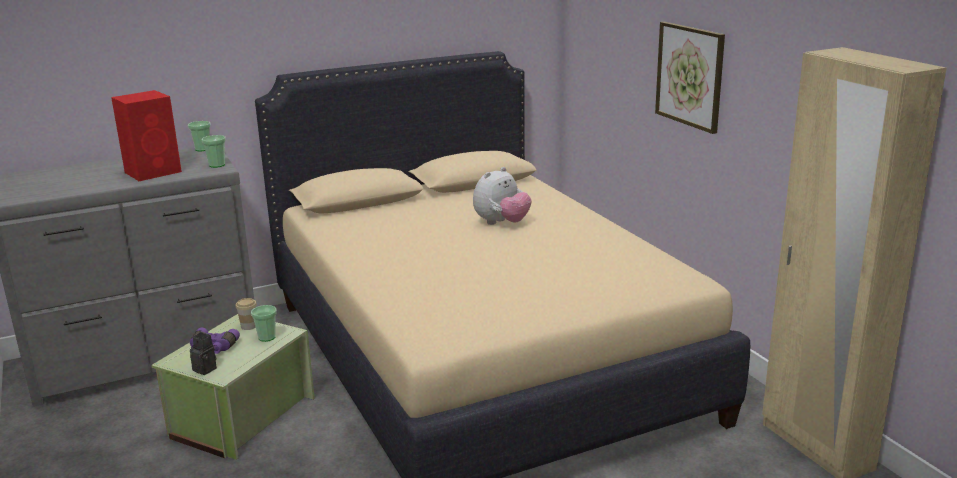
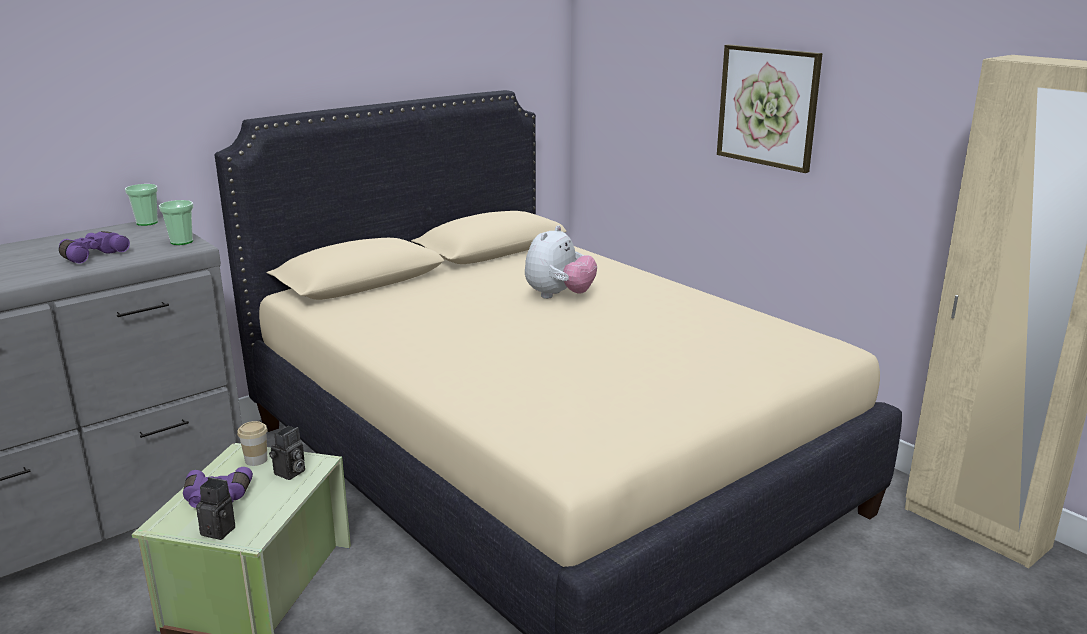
camera: 15 degrees left, 0 degrees up
red speaker [111,90,182,181] -> purple binoculars [59,231,130,263]
cup [251,305,277,342] -> camera [269,426,305,480]

